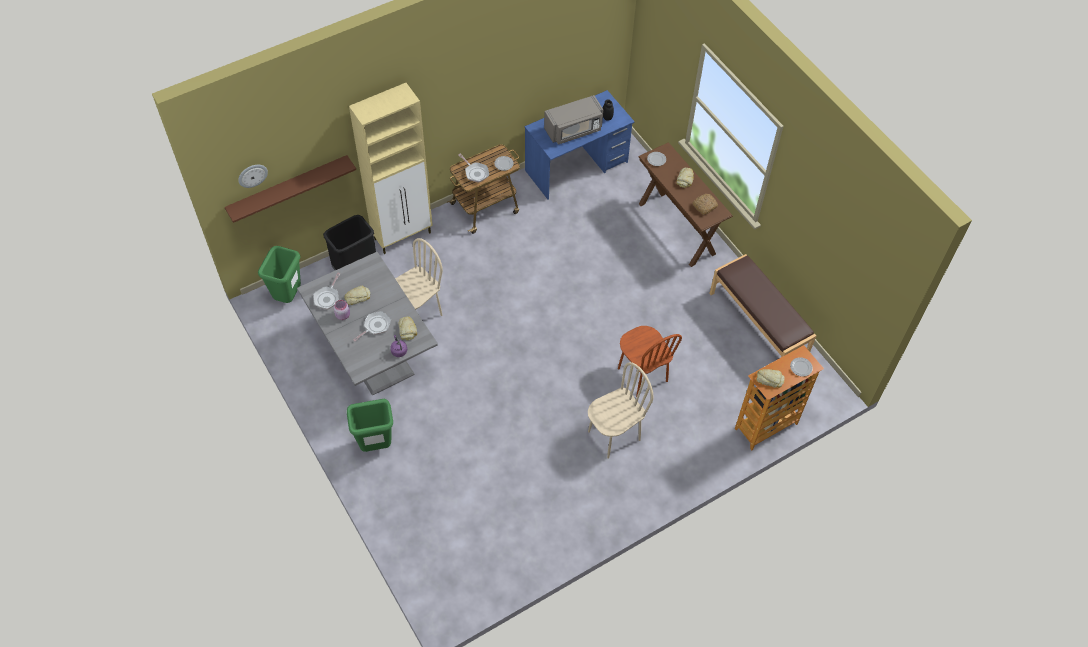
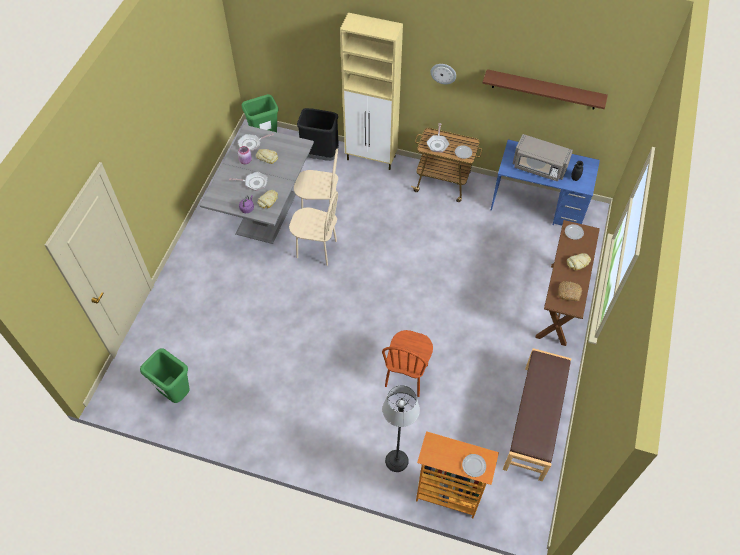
camera: 50 degrees right, 0 degrees up
brown shelf [225,155,356,223] -> brown shelf moved to [483,69,608,109]
wall clock [238,165,268,188] -> wall clock moved to [431,64,456,84]
green trash can [347,399,393,452] -> green trash can moved to [140,348,190,403]
beige chair [588,362,653,459] -> beige chair moved to [289,191,338,266]
bread [756,369,785,388] -> none
none -> floor lamp [382,385,420,472]

